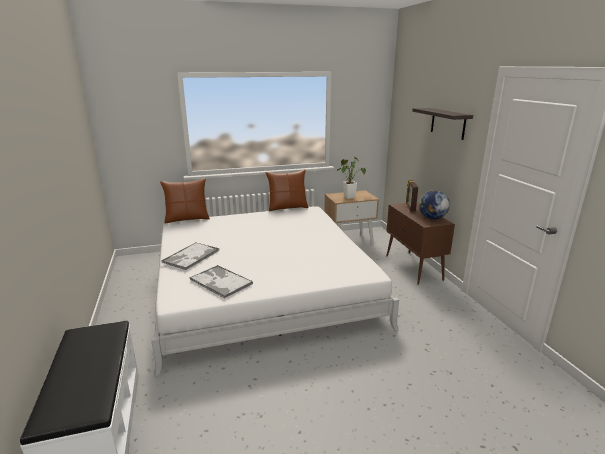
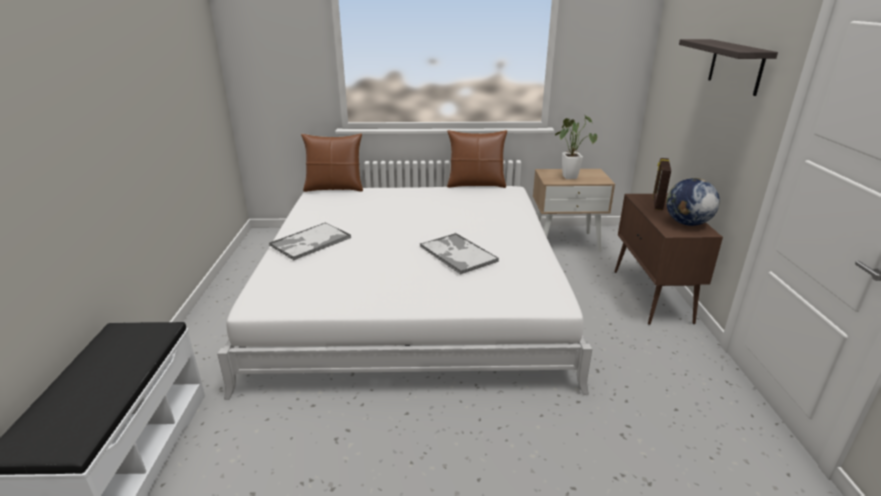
camera: 15 degrees right, 5 degrees up
tray [189,265,253,299] -> tray moved to [420,233,499,275]

